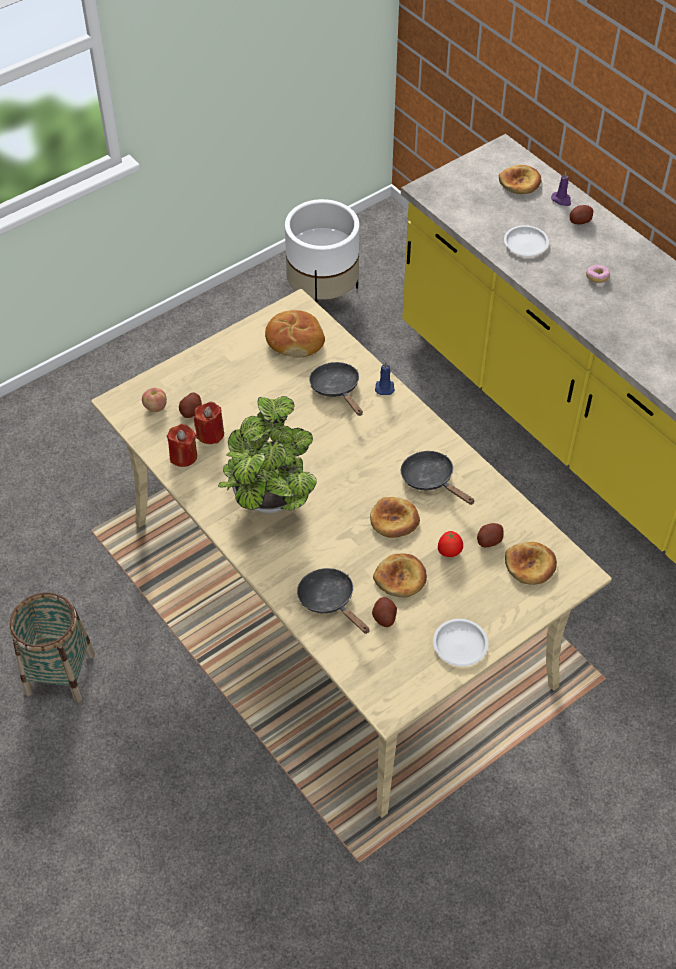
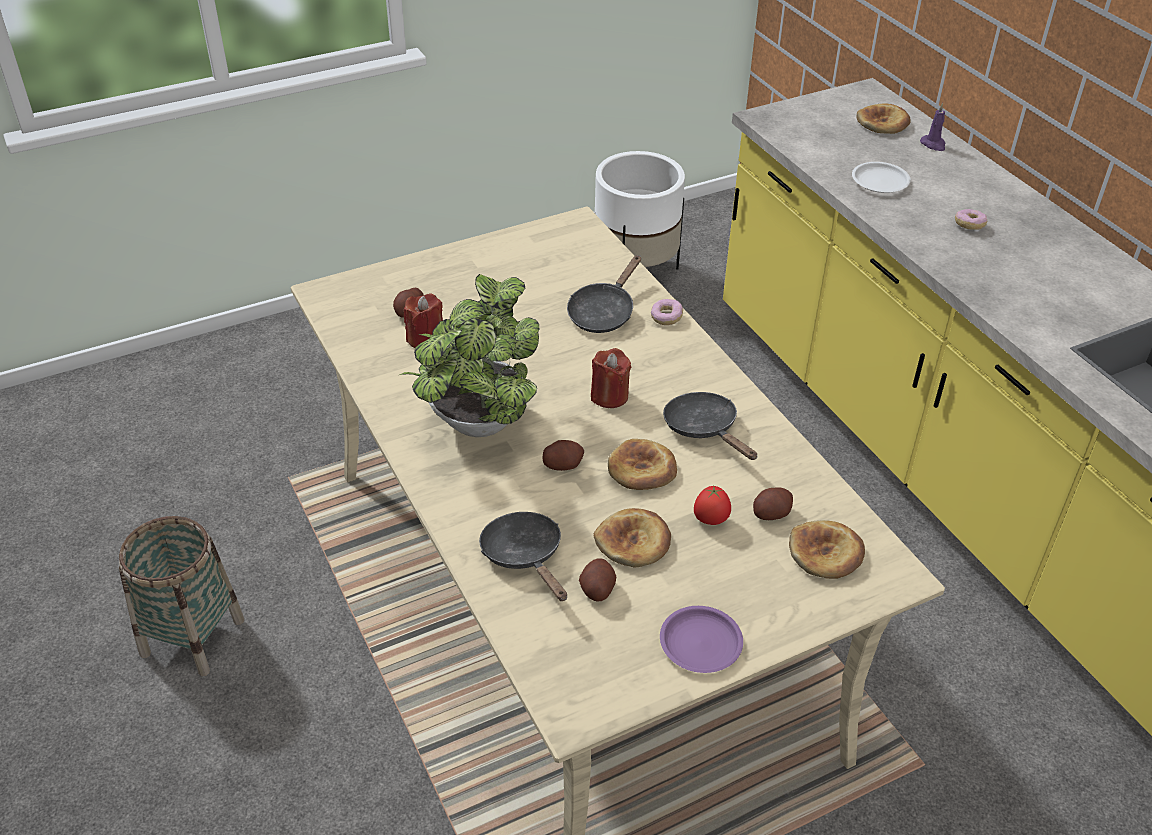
camera: 10 degrees right, 10 degrees down
apple [142,388,167,412] -> none
red candle [167,424,197,467] -> red candle moved to [591,348,631,408]
bread [265,310,325,357] -> none
black frying pan [309,362,363,416] -> black frying pan turned 135 degrees counterclockwise [567,255,641,333]
blue candle [375,362,395,395] -> donut [651,299,683,325]
white plate [433,619,488,666] -> purple plate [660,606,743,673]
potato [570,205,593,224] -> potato moved to [543,440,584,471]

